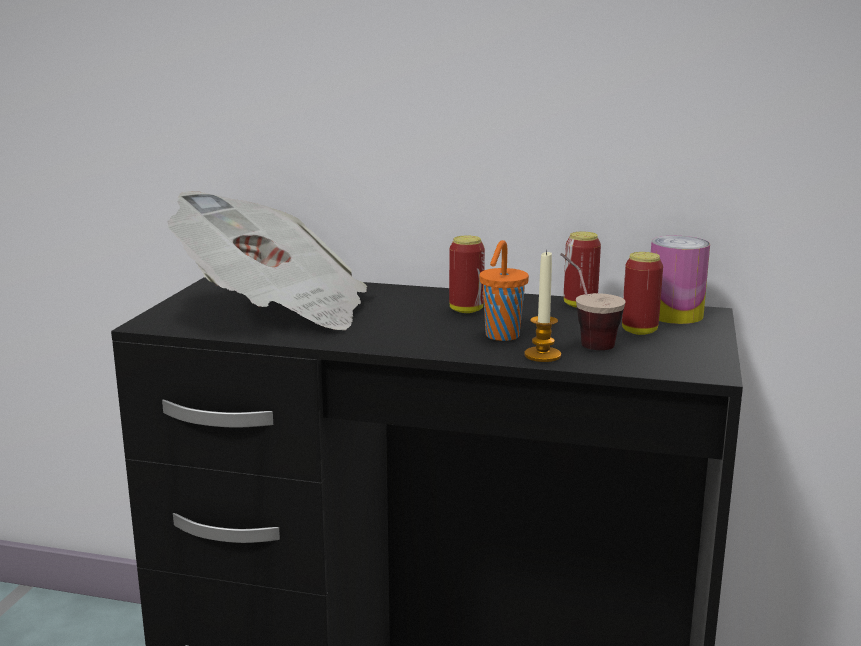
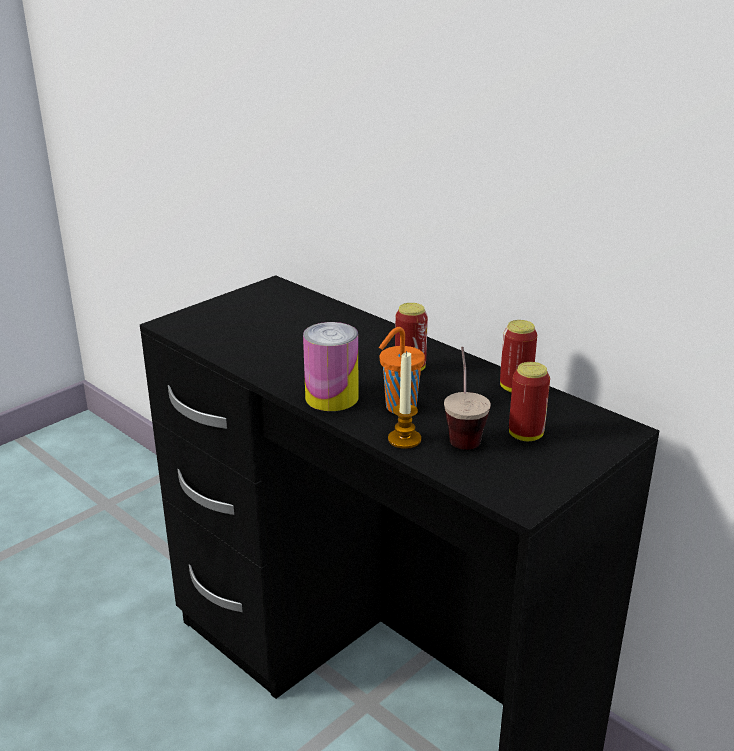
camera: 30 degrees right, 10 degrees up
newspaper [167,191,367,330] -> none
can [651,236,710,324] -> can moved to [303,322,359,411]

